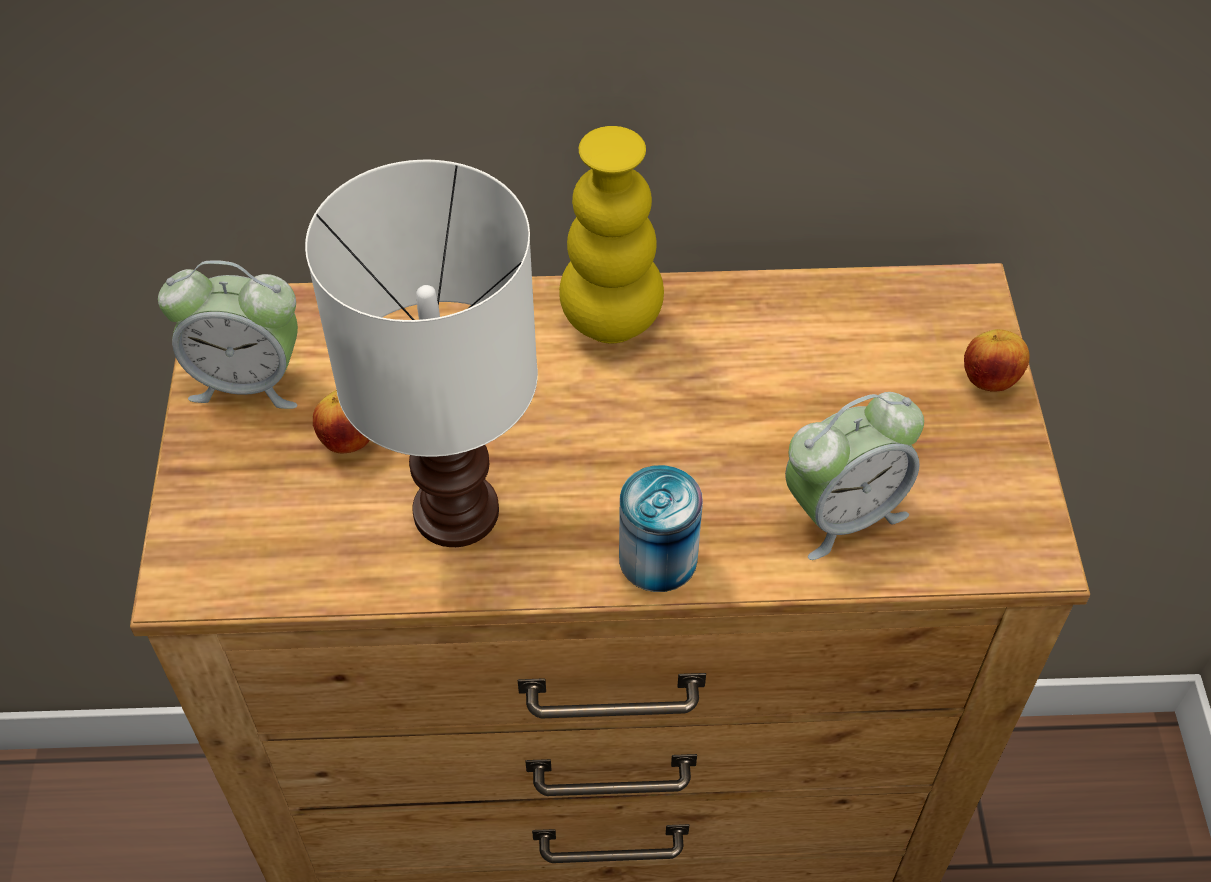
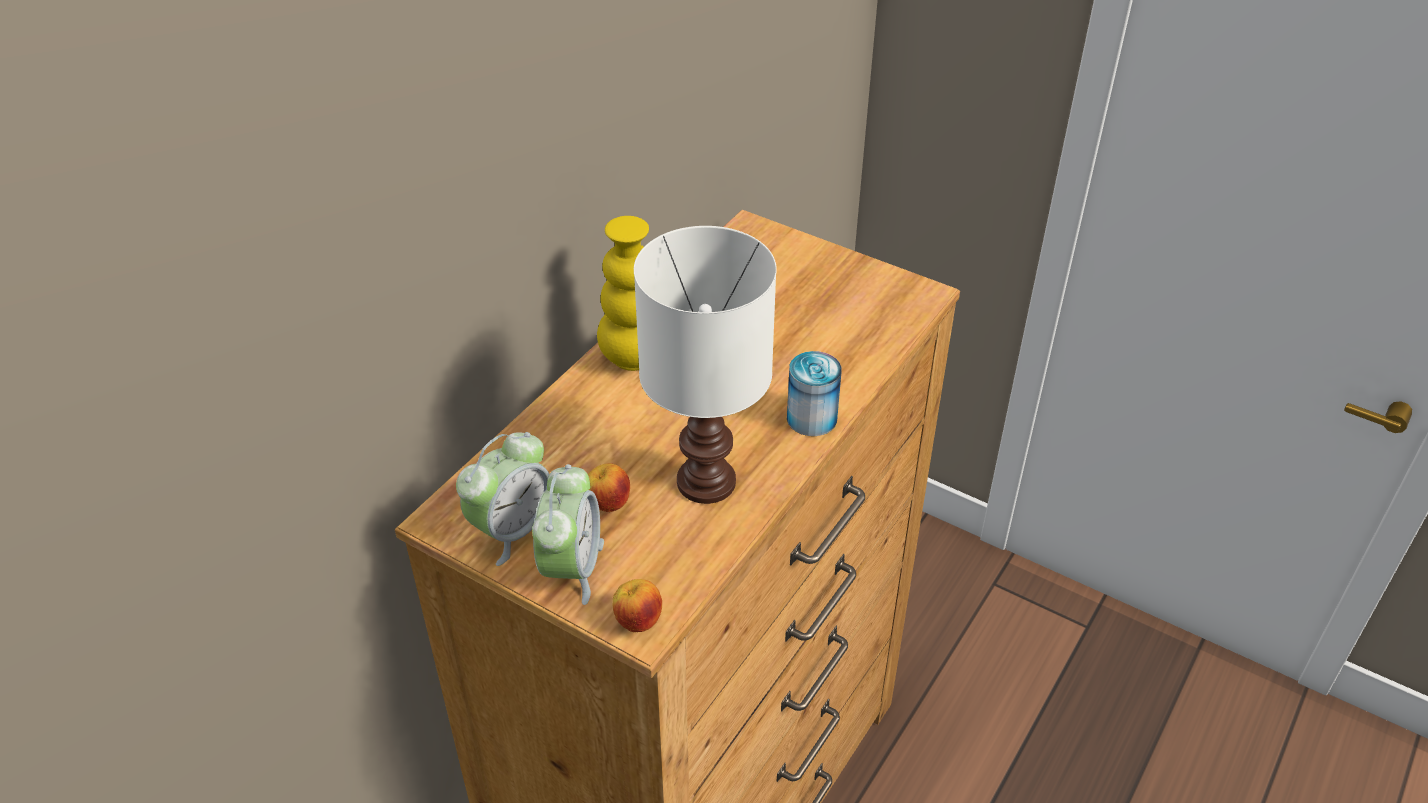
camera: 55 degrees left, 10 degrees down
alarm clock [785,392,924,560] -> alarm clock moved to [532,464,604,605]
apple [964,329,1030,392] -> apple moved to [613,579,662,632]

